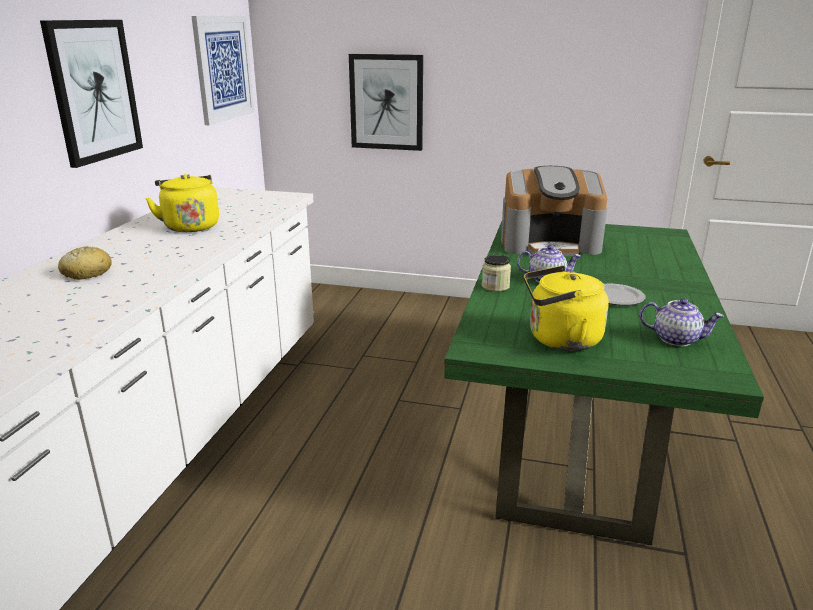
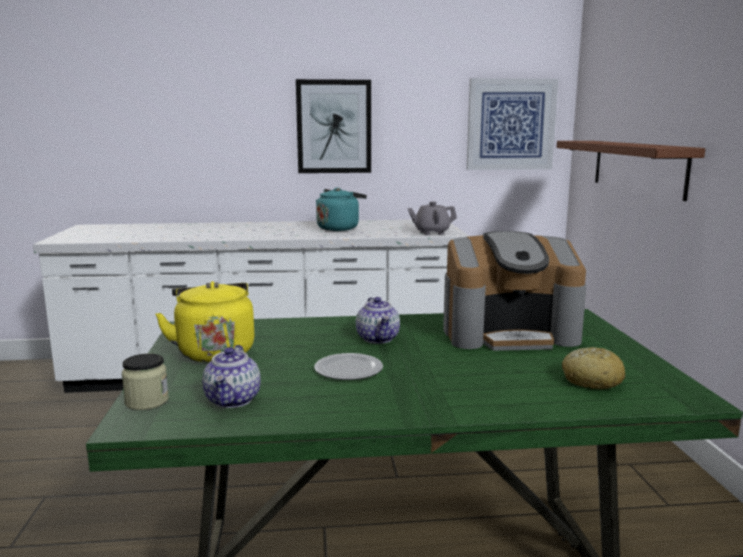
camera: 70 degrees right, 10 degrees down
bread [58,246,112,280] -> bread moved to [562,347,625,389]
yellow kettle [145,174,219,232] -> turquoise kettle [316,187,367,231]
picture [349,54,423,151] -> brown shelf [557,141,705,201]
jar [482,254,511,292] -> jar moved to [122,354,169,410]
coffee machine [501,166,607,256] -> coffee machine turned 75 degrees counterclockwise [443,231,587,351]
none -> grey teapot [408,202,457,235]

